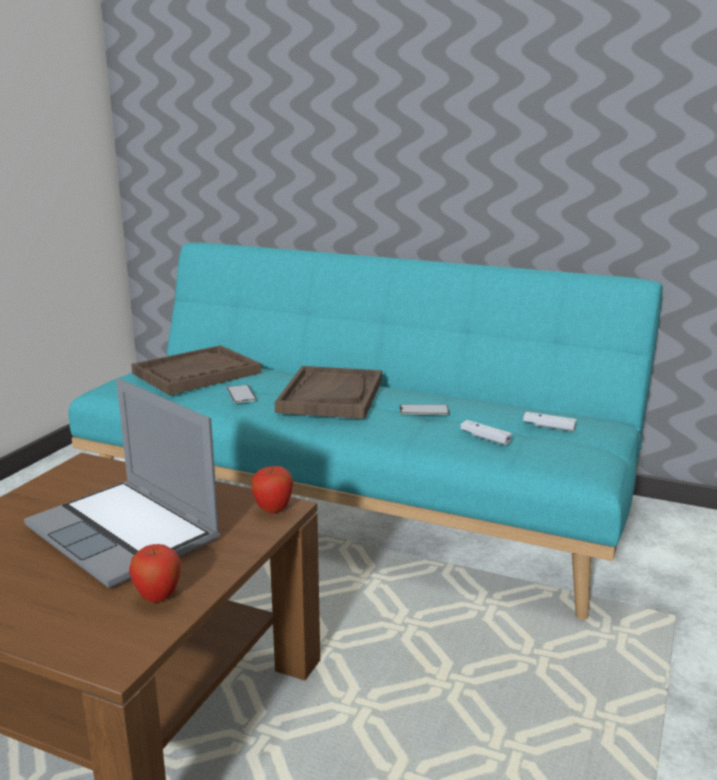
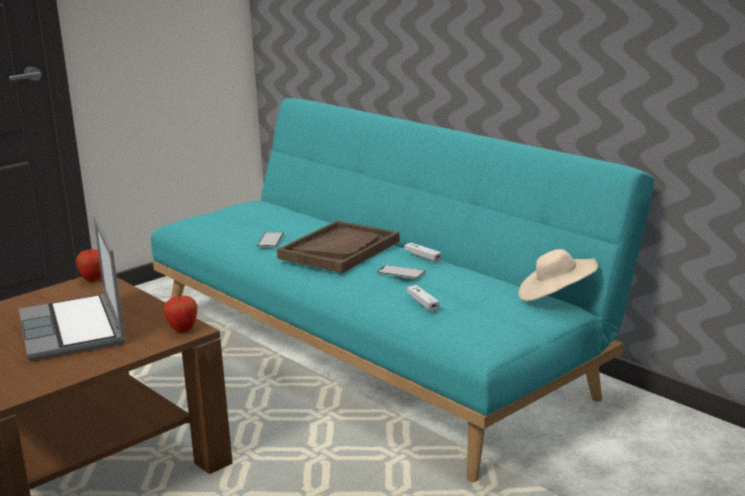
camera: 25 degrees right, 0 degrees up
apple [129,544,181,603] -> apple moved to [76,249,102,282]
brown tray [131,345,262,395] -> none
white game controller [523,412,577,431] -> white game controller moved to [404,243,441,262]
none -> beige hat [518,249,598,301]

